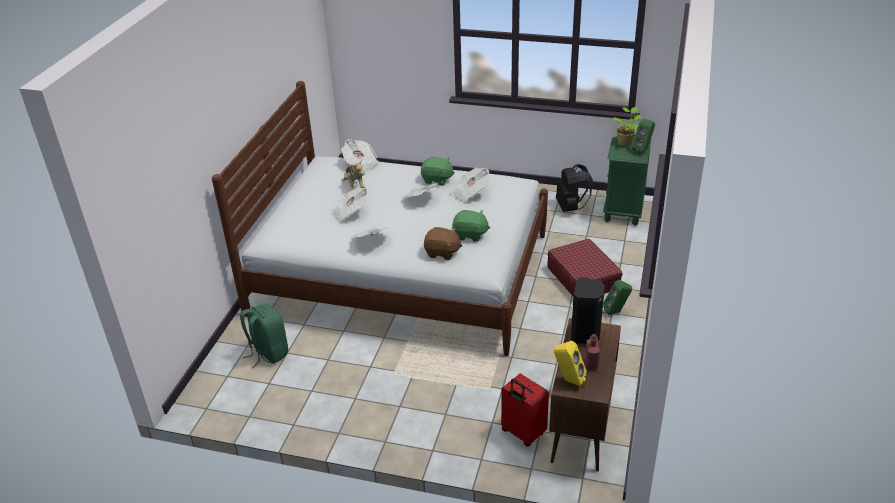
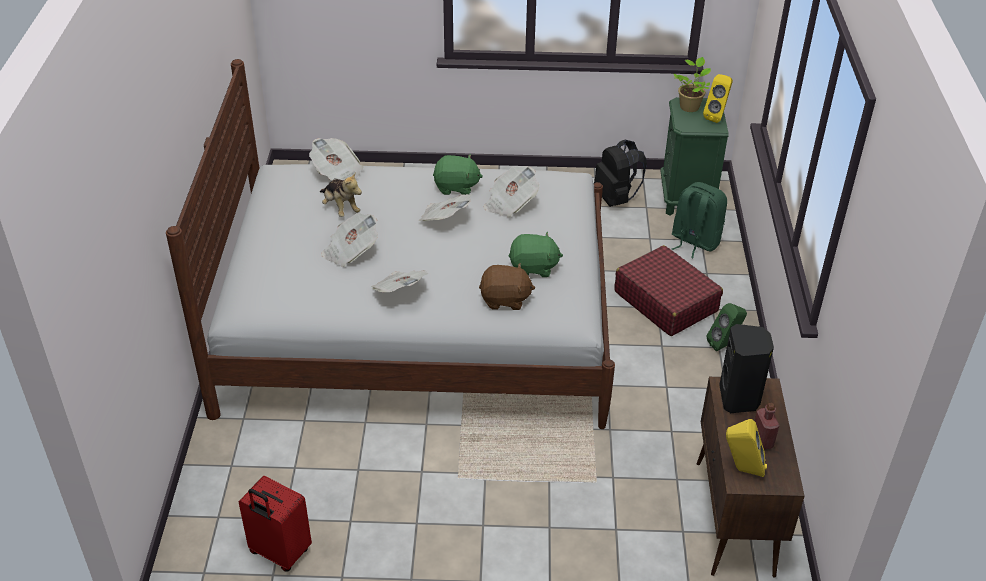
camera: 15 degrees left, 5 degrees up
green backpack [240,304,288,368] -> green backpack moved to [671,182,727,258]
red suitcase [501,374,549,446] -> red suitcase moved to [239,476,312,572]
green speaker [632,119,655,154] -> yellow speaker [703,74,733,123]

